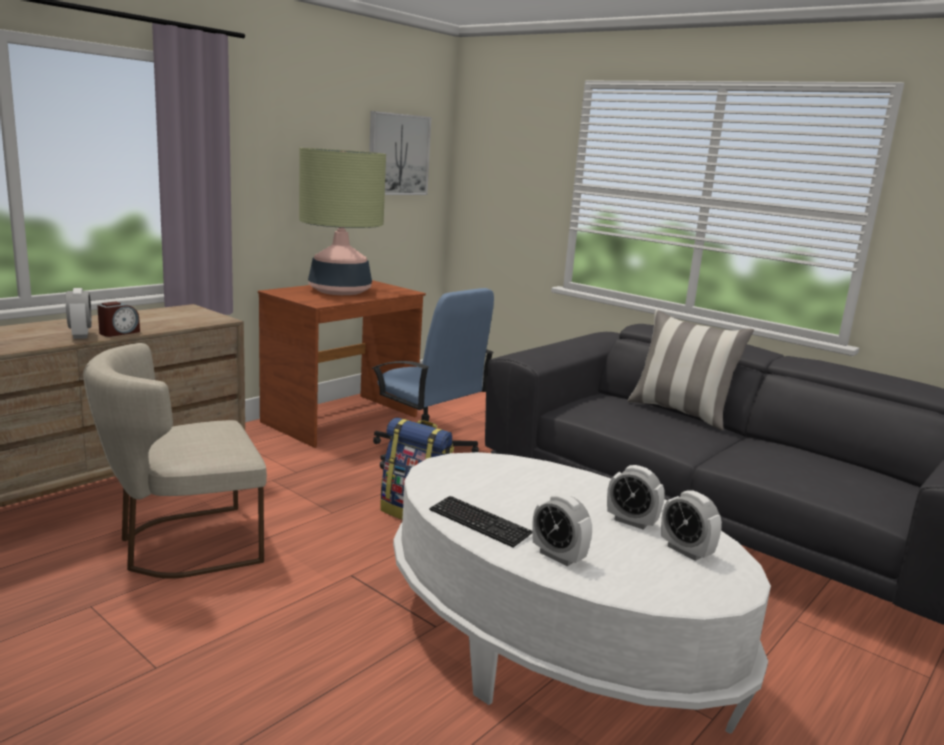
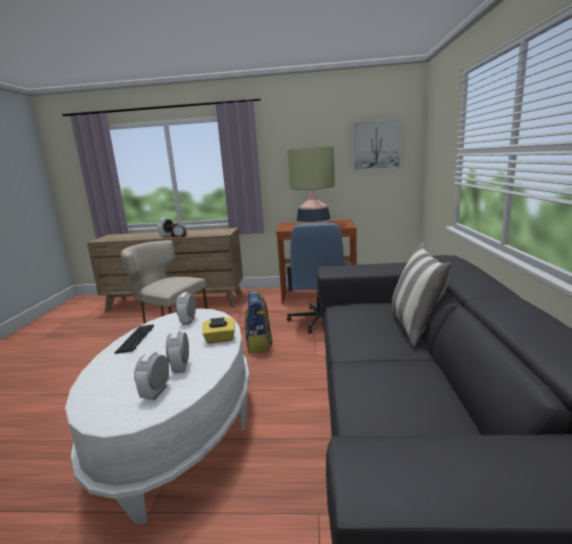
camera: 55 degrees right, 0 degrees up
alarm clock [532,493,592,566] -> alarm clock moved to [176,292,196,324]
none -> yellow tissue box [202,317,235,344]

